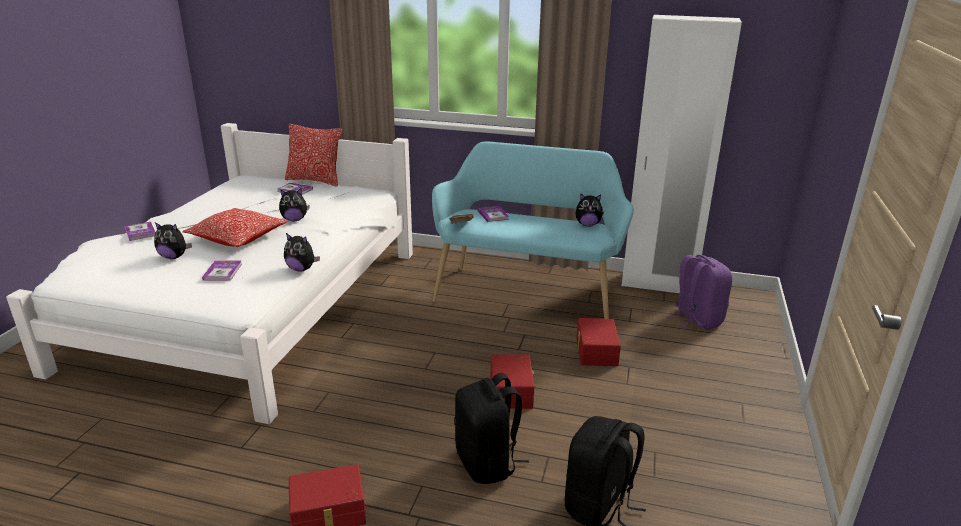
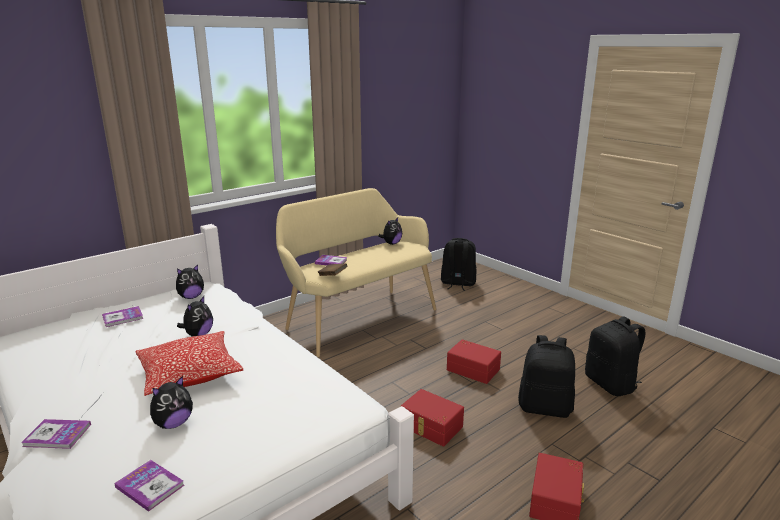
camera: 55 degrees left, 5 degrees down
book [202,261,242,281] -> book moved to [114,460,184,512]
plush toy [284,233,320,272] -> plush toy moved to [176,264,204,299]
pillow [285,124,342,187] -> none
turquoise bench [432,141,634,319] -> beige bench [276,188,436,357]
red storage box [576,318,621,366] -> red storage box moved to [400,389,464,446]
white wardrobe [622,15,742,293] -> none
purple backpack [666,255,732,330] -> black backpack [441,238,476,291]

